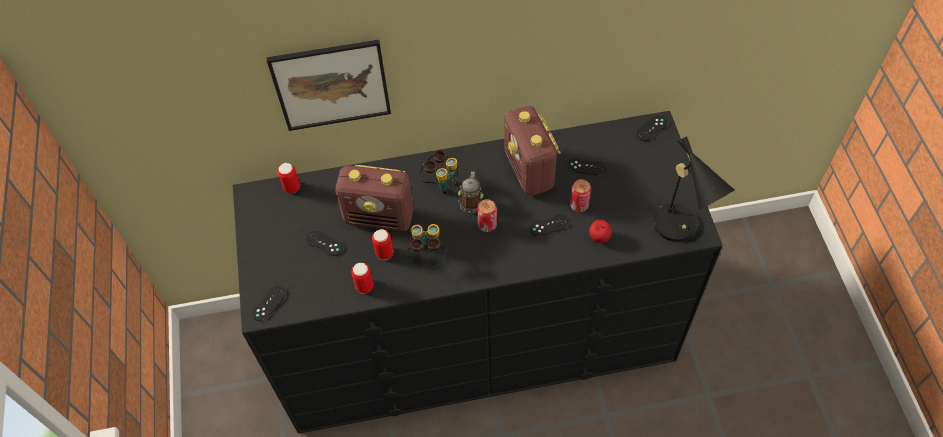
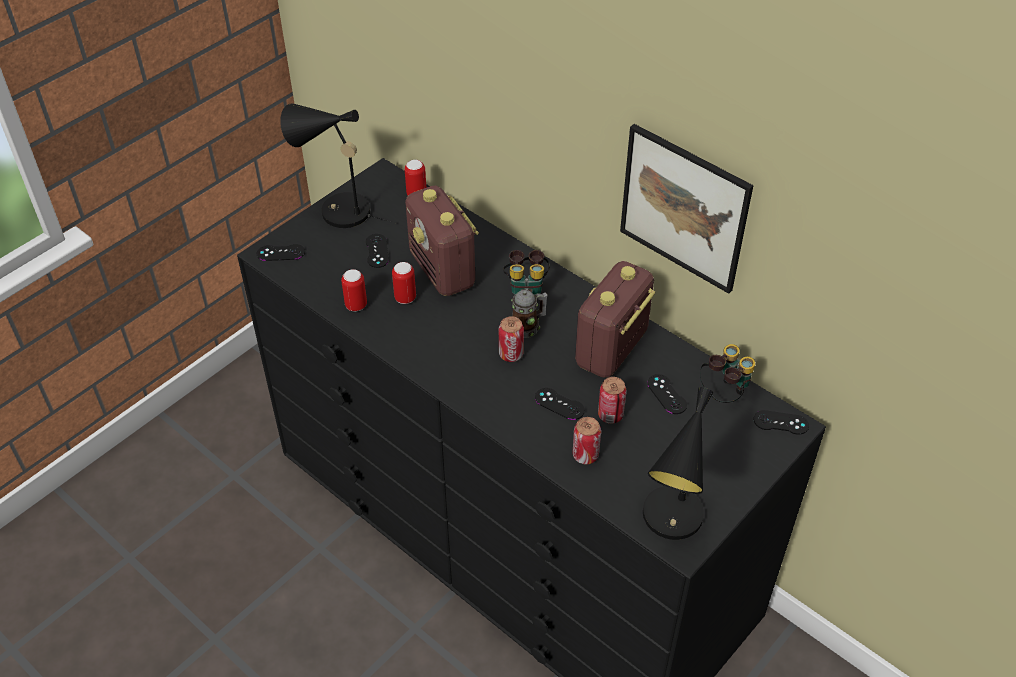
camera: 50 degrees right, 10 degrees down
picture [267,39,391,131] -> picture moved to [620,124,753,294]
binoculars [406,224,446,267] -> binoculars moved to [700,344,755,403]
apple [589,220,612,243] -> can [573,417,601,464]
none -> black table lamp [280,103,396,228]

